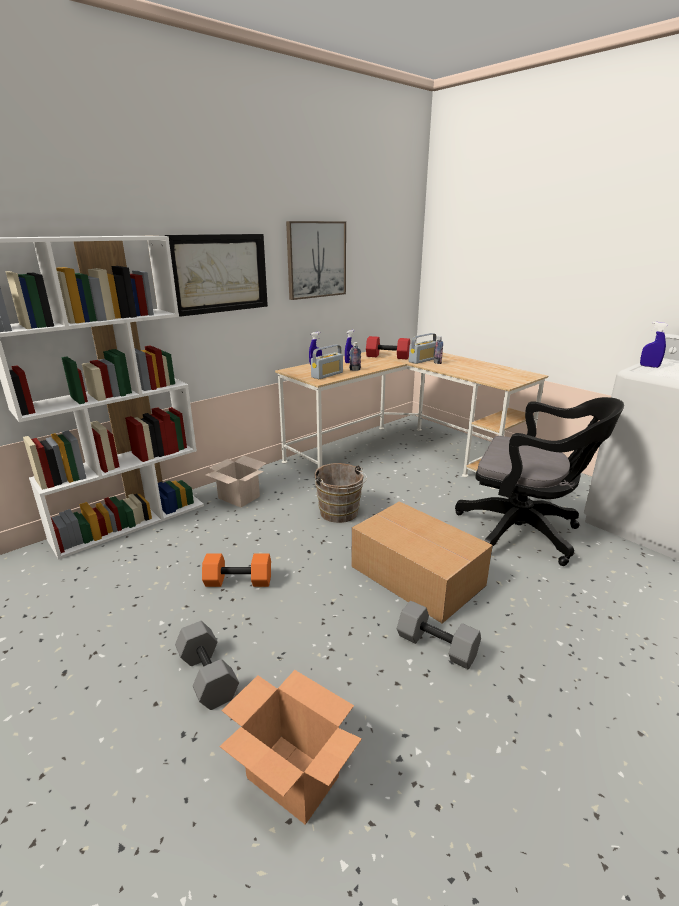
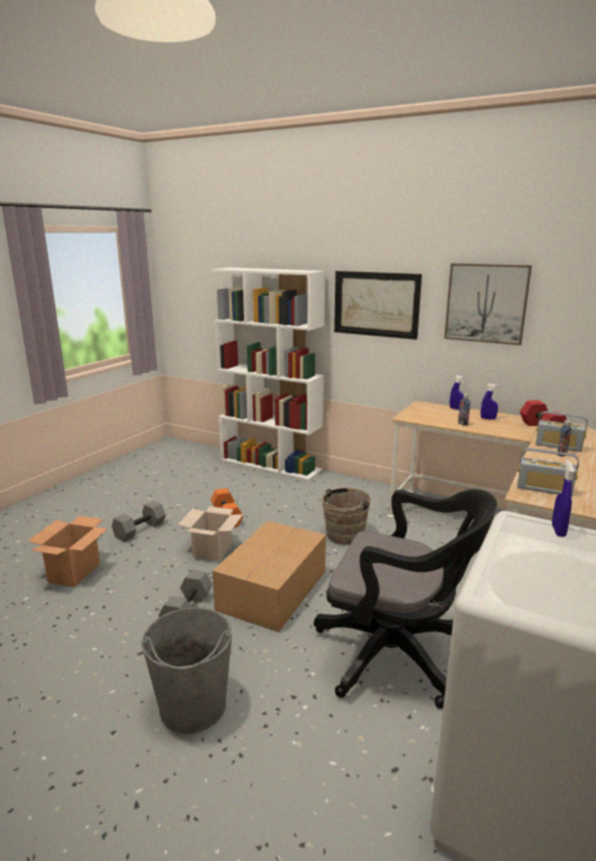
camera: 70 degrees right, 5 degrees down
cardboard box [206,455,266,508] -> cardboard box moved to [178,506,243,561]
radio [311,345,343,379] -> radio moved to [517,448,579,496]
black office chair [455,397,624,566] -> black office chair turned 75 degrees counterclockwise [314,489,497,709]
none -> grey bucket [141,607,232,734]

